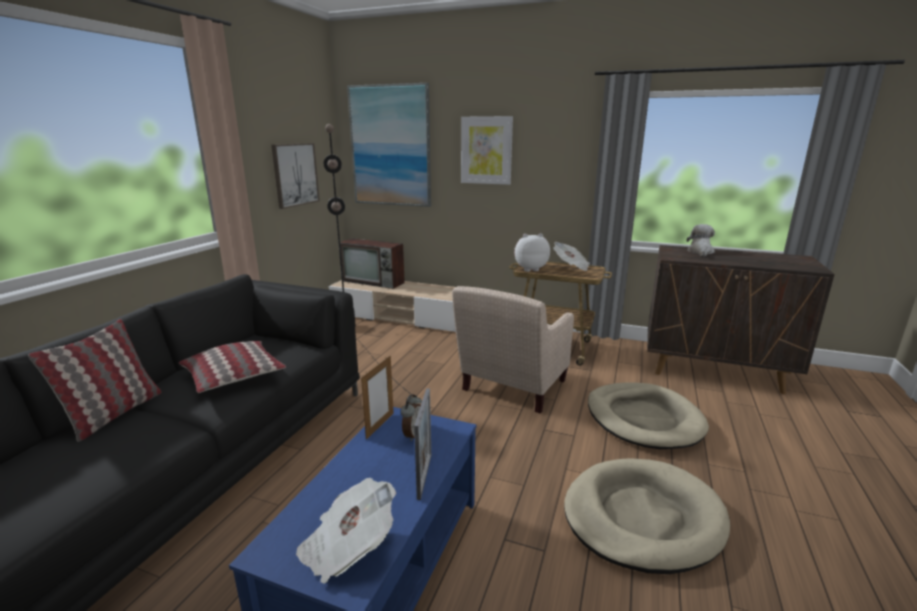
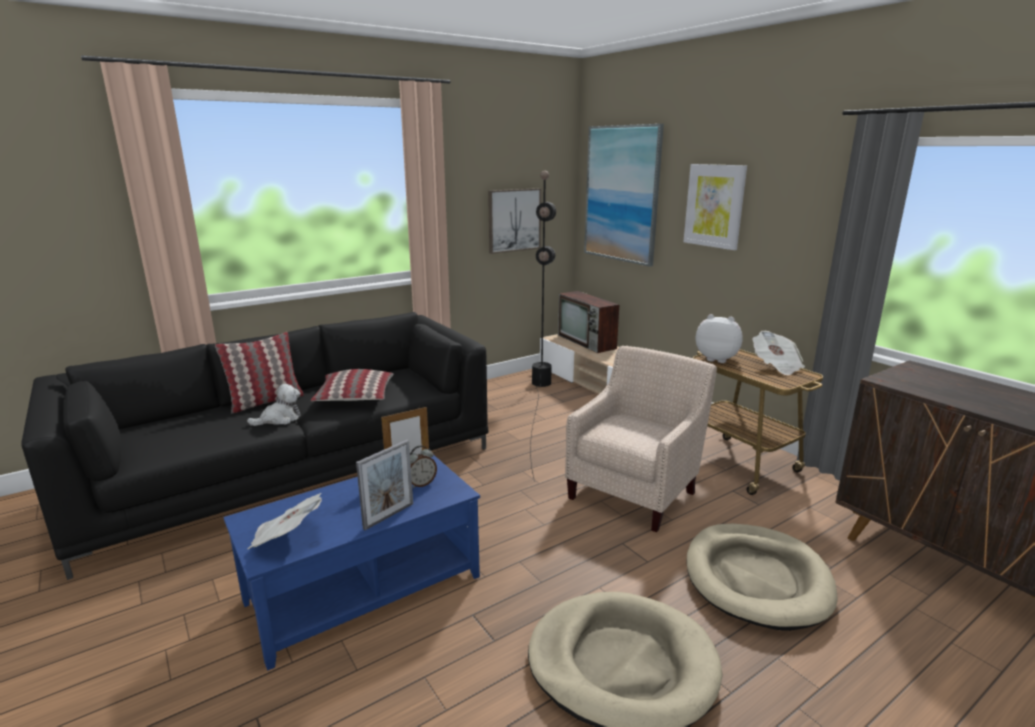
camera: 35 degrees right, 0 degrees up
beige armchair [452,286,574,414] -> beige armchair turned 150 degrees clockwise [565,346,717,532]
plush toy [686,224,715,257] -> plush toy moved to [247,384,301,426]

